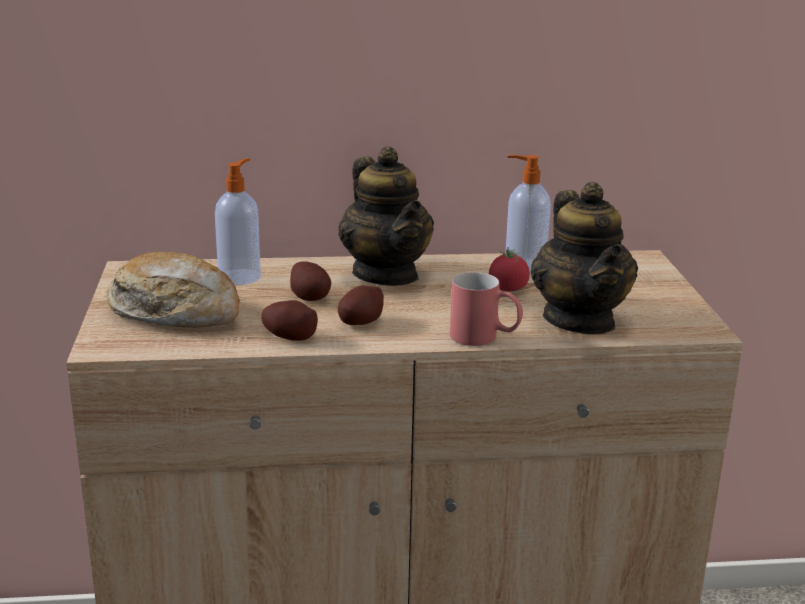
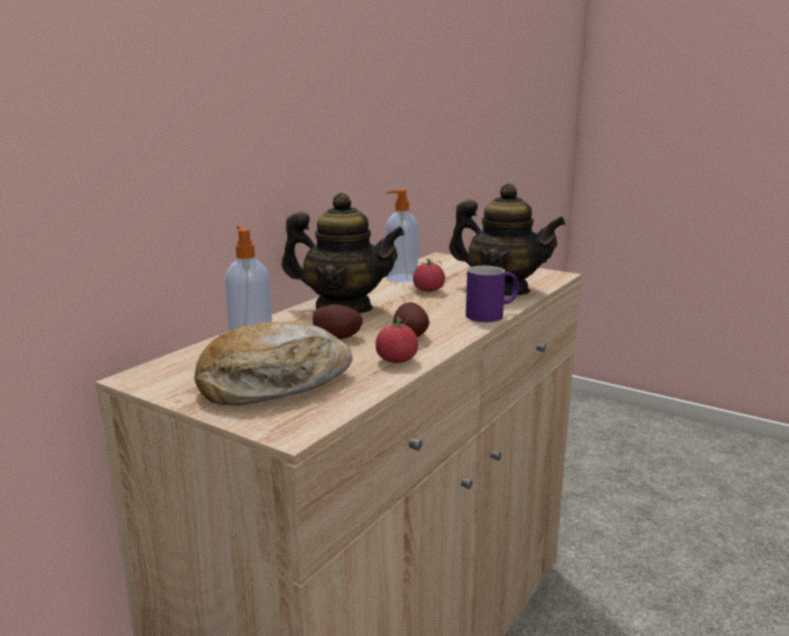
camera: 50 degrees left, 5 degrees down
potato [261,300,318,341] -> tomato [375,317,418,363]
red mug [450,272,523,346] -> purple mug [466,266,520,322]

